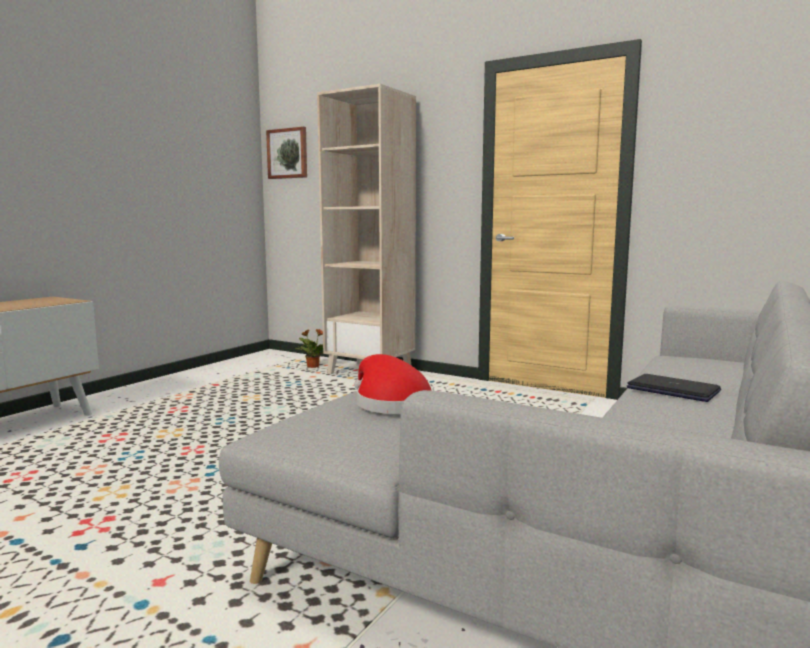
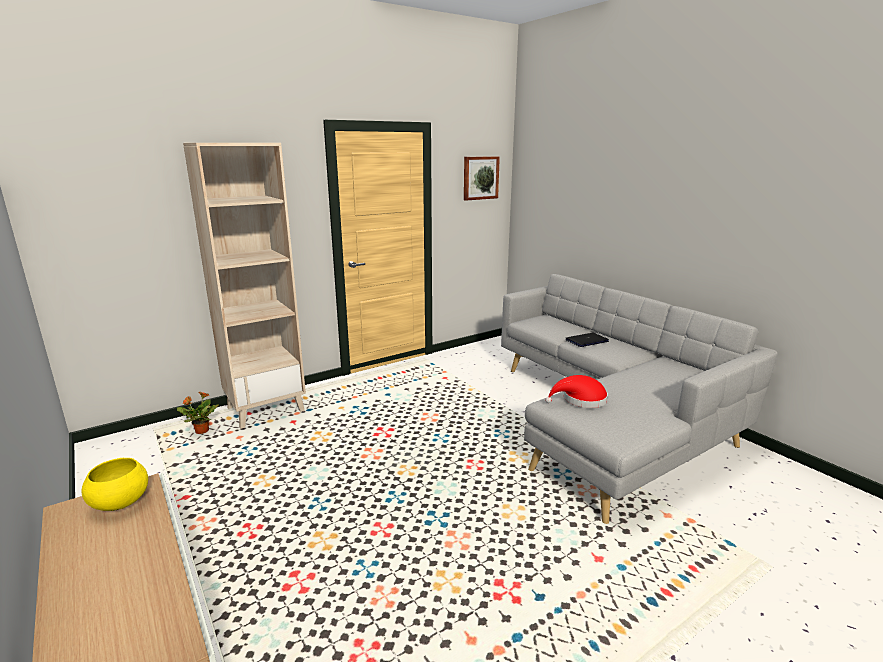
camera: 65 degrees left, 10 degrees up
picture [266,126,307,179] -> picture moved to [464,156,500,201]
none -> yellow bowl [82,458,148,511]

